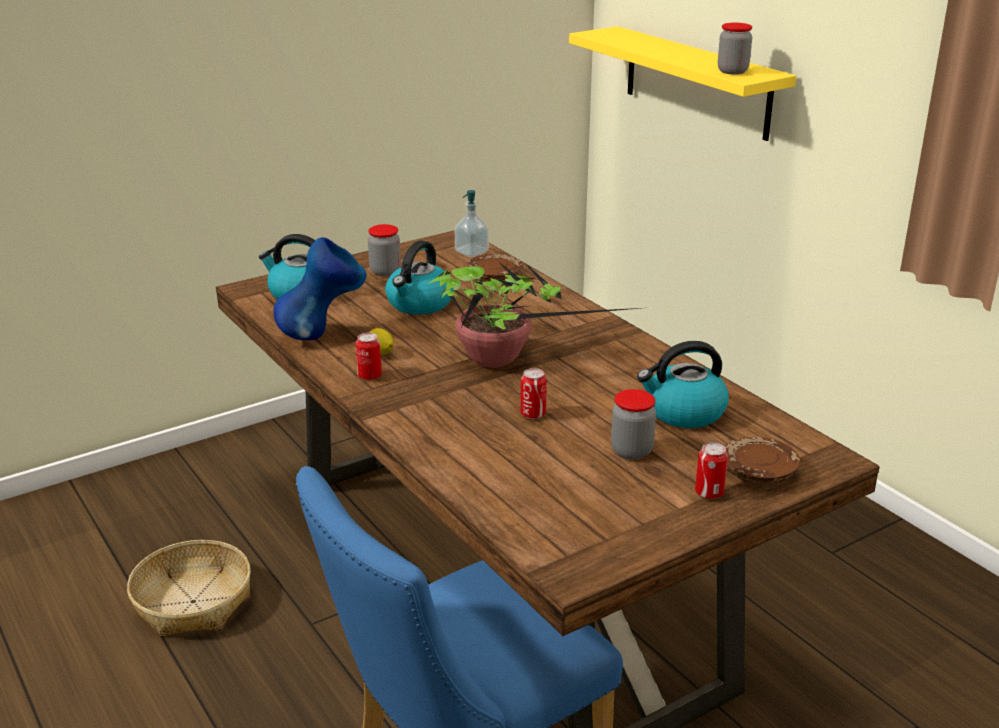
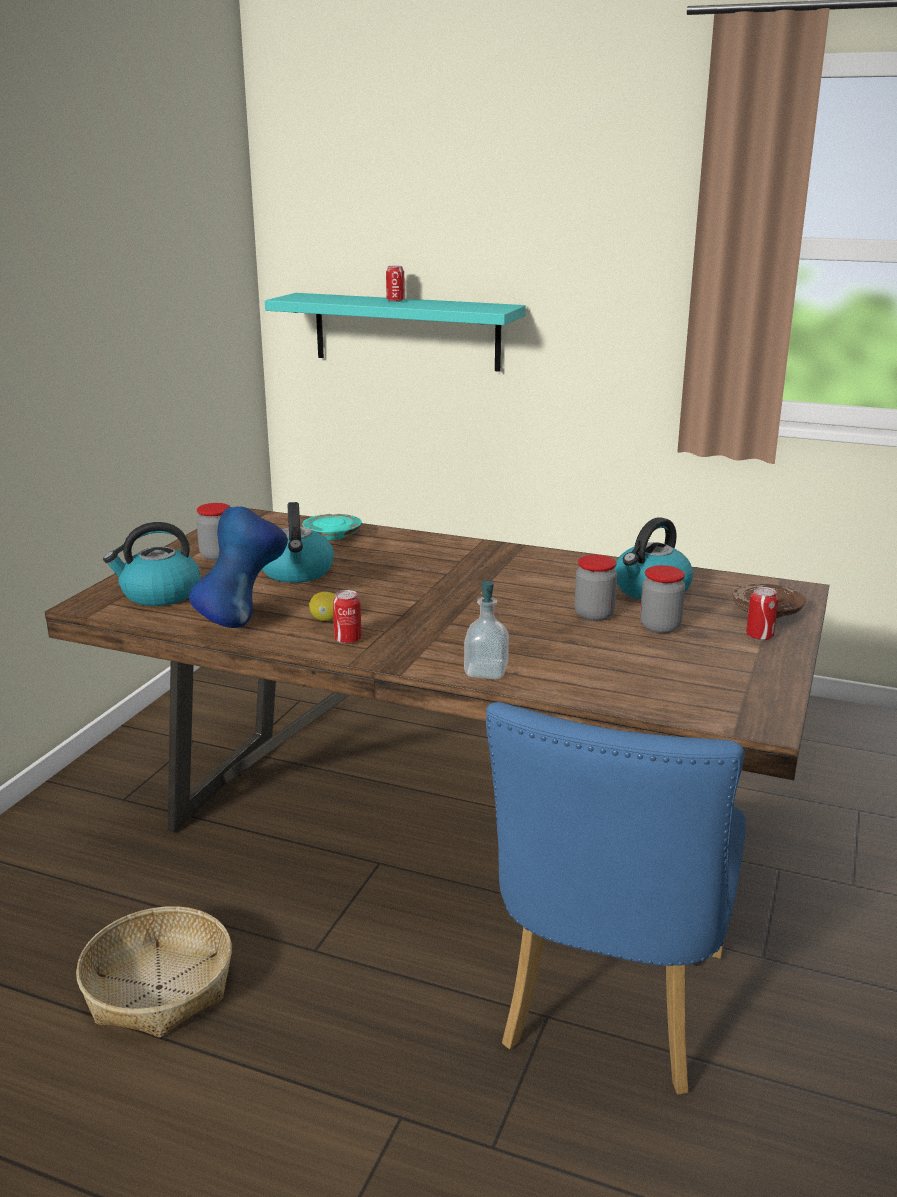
camera: 35 degrees left, 5 degrees down
potted plant [428,261,640,368] -> none
soap dispenser [455,190,489,257] -> soap dispenser moved to [464,581,509,679]
brown plate [467,254,523,281] -> turquoise plate [302,514,362,540]
can [520,368,547,419] -> can moved to [386,266,405,302]
yellow shelf [569,26,796,141] -> turquoise shelf [265,293,526,372]
jar [718,23,752,75] -> jar moved to [575,555,617,621]

